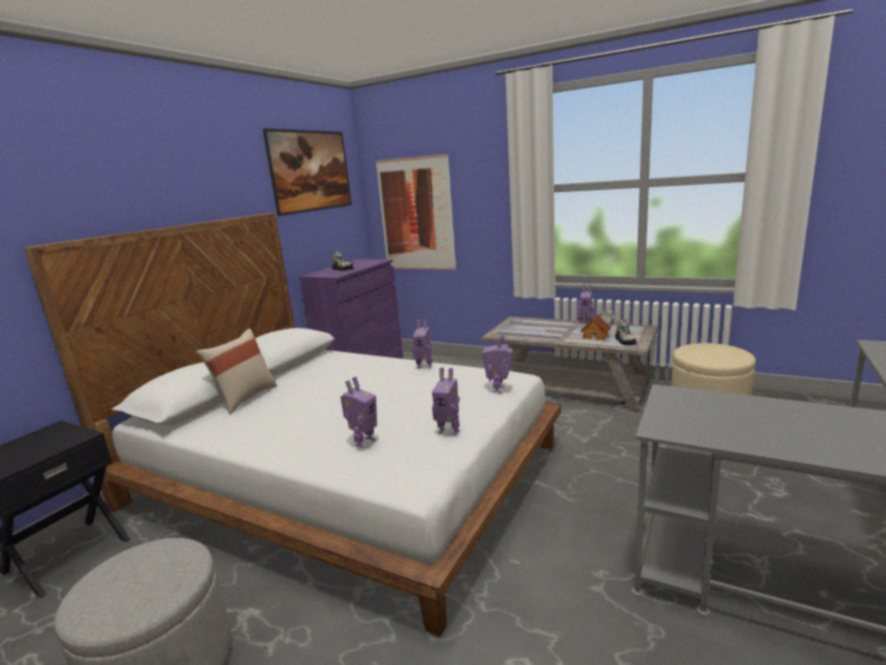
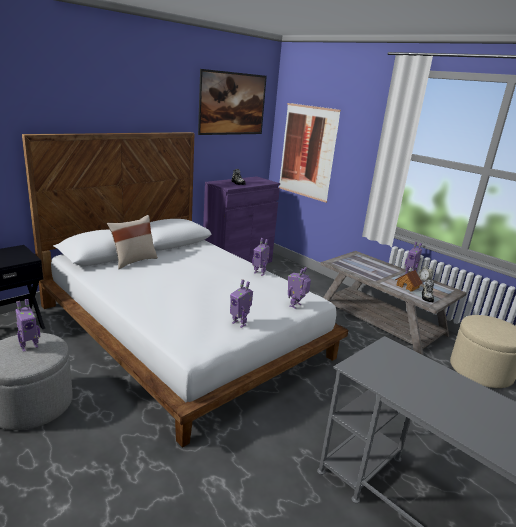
camera: 15 degrees right, 5 degrees up
toy robot [340,377,377,449] -> toy robot moved to [15,299,40,352]

